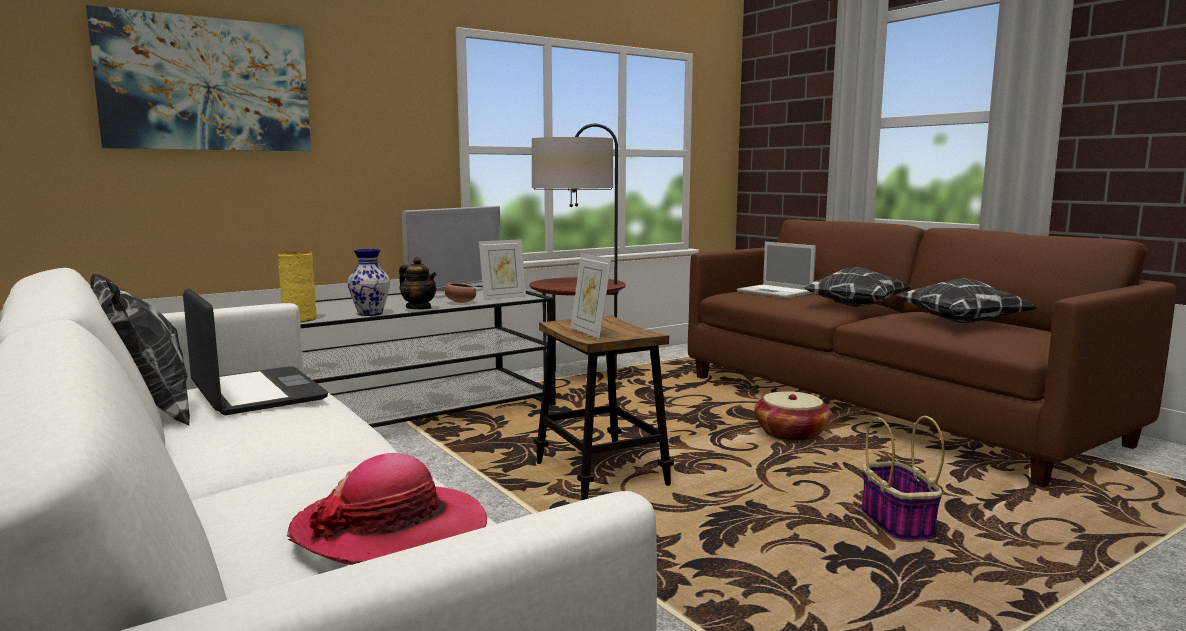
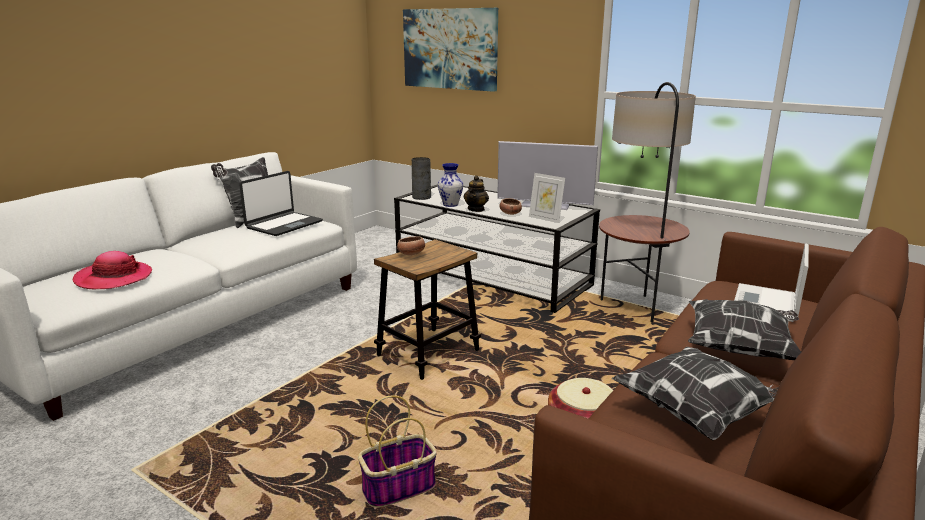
camera: 70 degrees right, 10 degrees up
yellow vase [278,252,317,322] -> grey vase [411,157,431,200]
picture frame [571,253,612,339] -> bowl [397,236,425,256]

